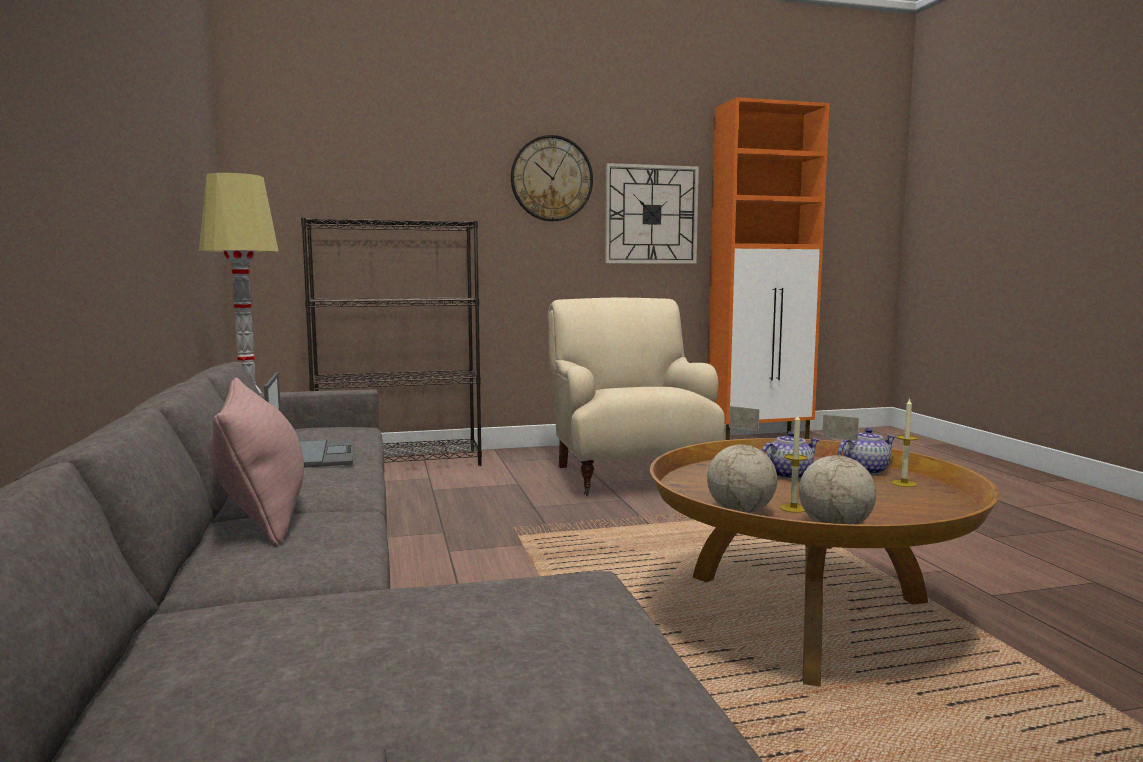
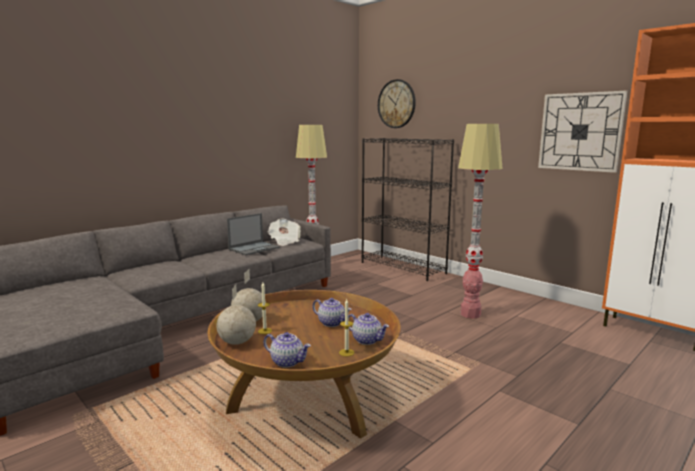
camera: 60 degrees right, 5 degrees up
pink pillow [210,378,304,547] -> none
wall clock [511,135,593,221] -> wall clock moved to [378,79,416,128]
beige armchair [548,298,725,496] -> floor lamp [458,124,503,319]
none -> teapot [264,332,311,368]
none -> newspaper [268,219,301,246]

